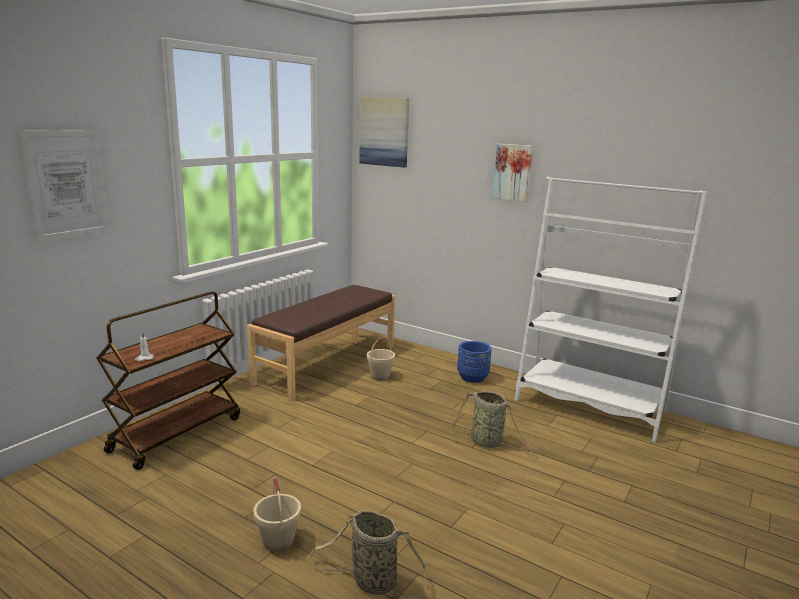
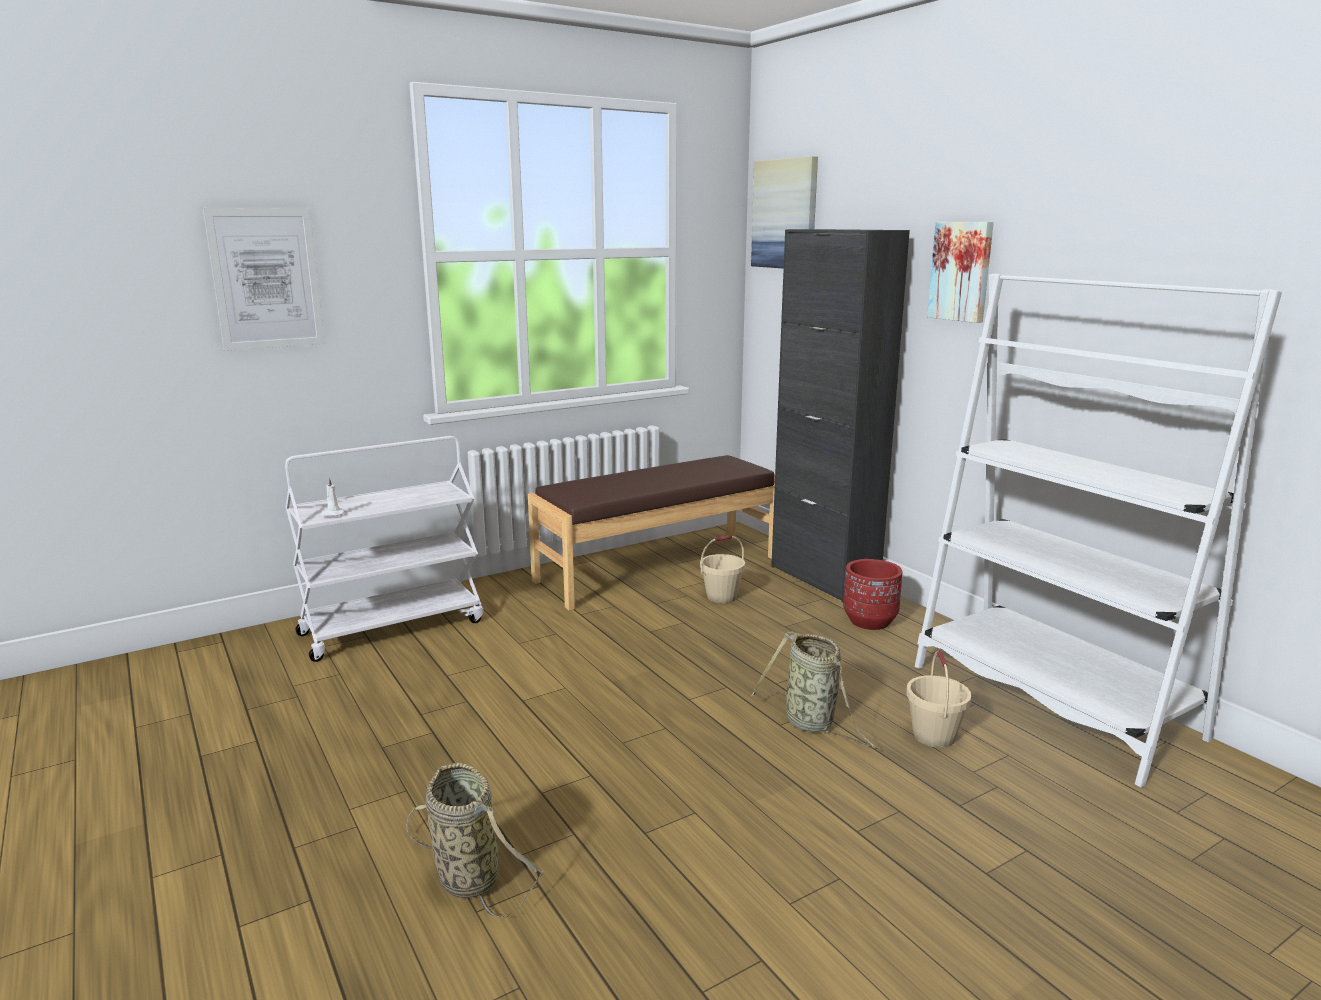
camera: 25 degrees right, 0 degrees up
brown cart [96,291,240,470] -> white cart [285,436,483,662]
beige bucket [253,478,301,552] -> beige bucket moved to [906,651,971,748]
blue planter [457,341,492,383] -> red planter [843,559,902,630]
none -> black cabinet [771,229,910,602]

